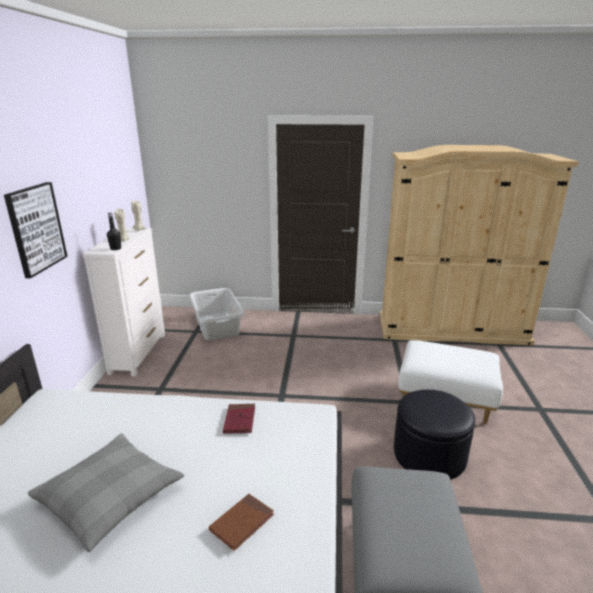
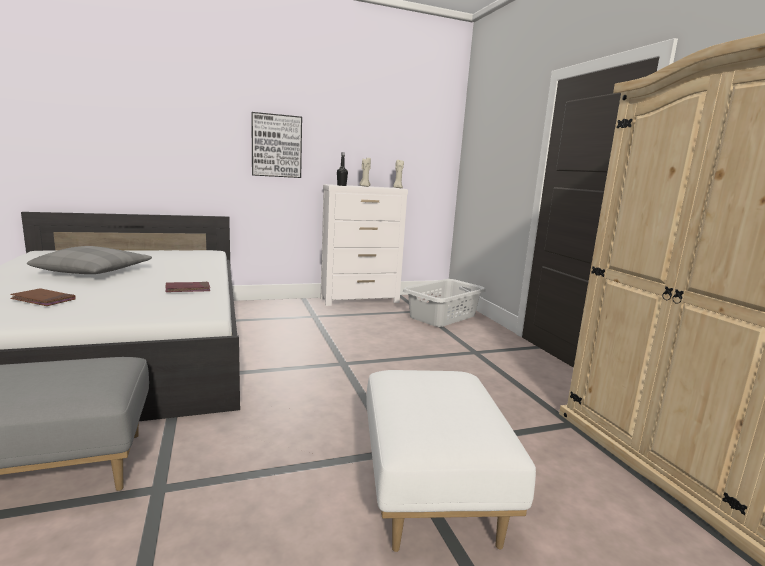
camera: 65 degrees right, 10 degrees down
black ottoman [394,390,475,480] -> none

